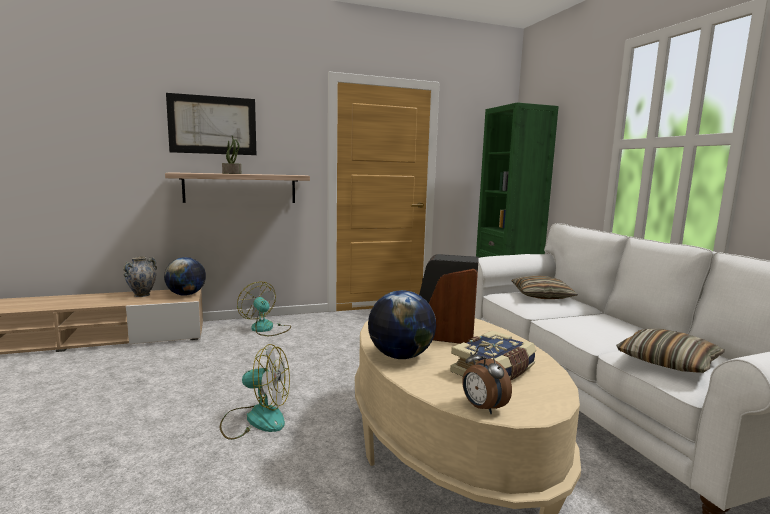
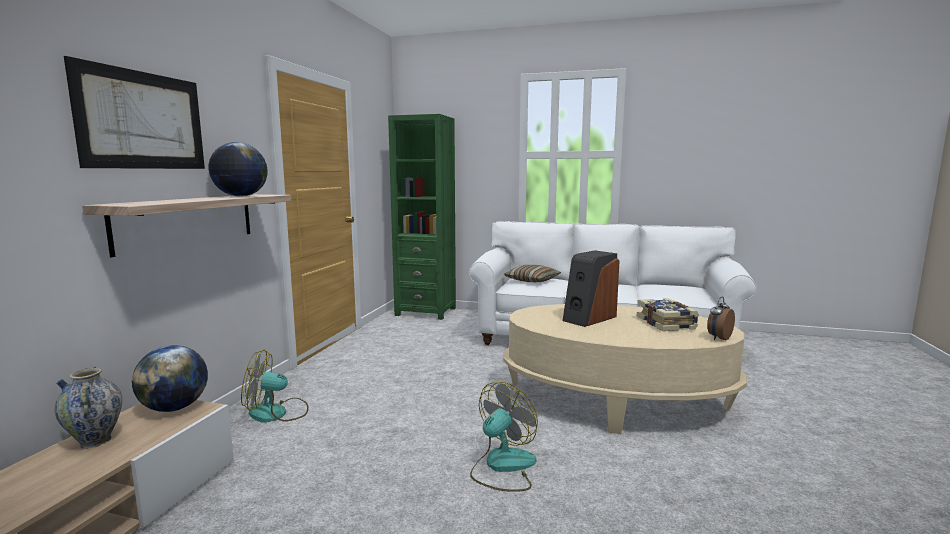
camera: 55 degrees left, 0 degrees up
potted plant [222,136,241,174] -> none
globe [368,290,436,359] -> globe moved to [209,142,268,197]
alarm clock [462,345,512,414] -> alarm clock turned 135 degrees clockwise [707,297,735,340]
pillow [616,328,725,373] -> none

